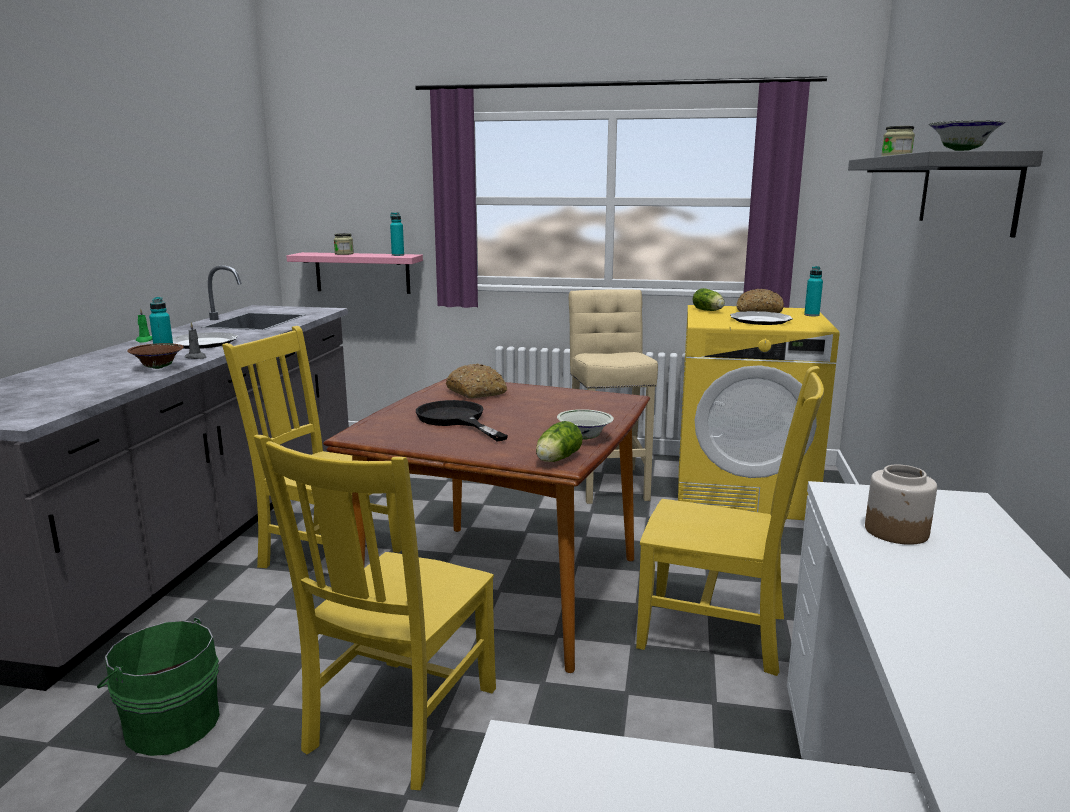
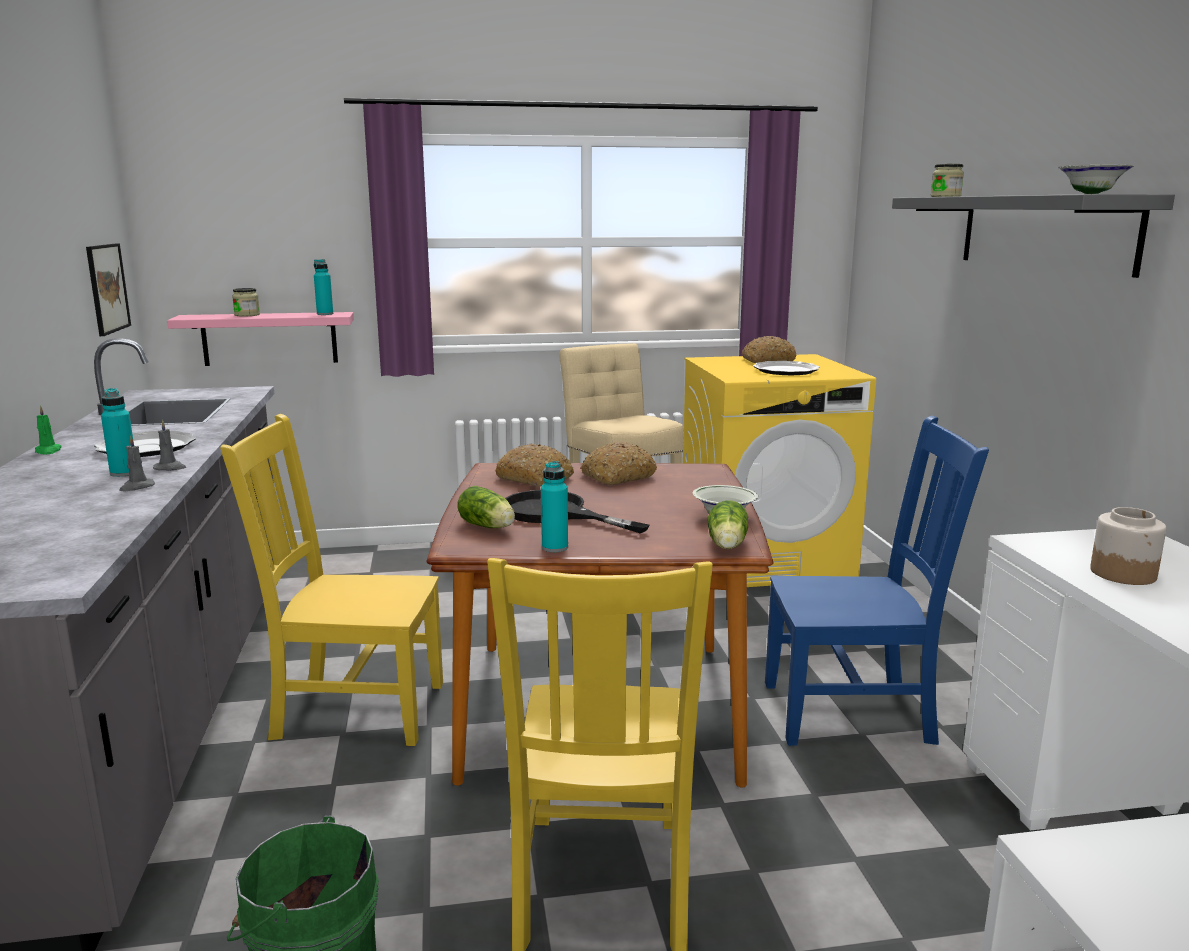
camera: 20 degrees left, 0 degrees up
brown bowl [127,343,184,369] -> grey candle [119,435,155,491]
yellow chair [636,366,824,676] -> blue chair [765,416,989,746]
lettuce [692,288,725,311] -> lettuce moved to [458,486,515,528]
turquoise bottle [804,266,823,316] -> turquoise bottle moved to [541,461,568,552]
none -> picture [86,243,131,336]
none -> bread [581,442,657,485]

